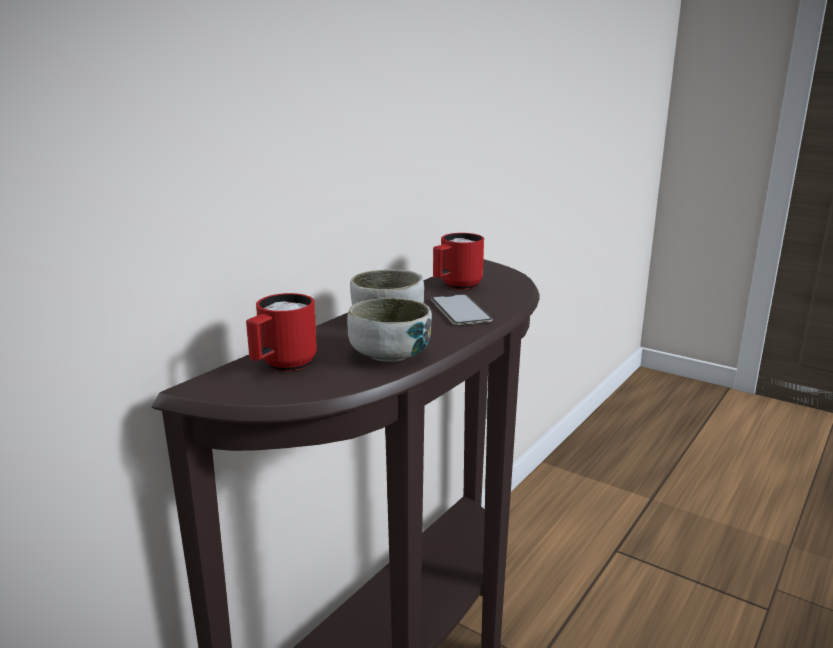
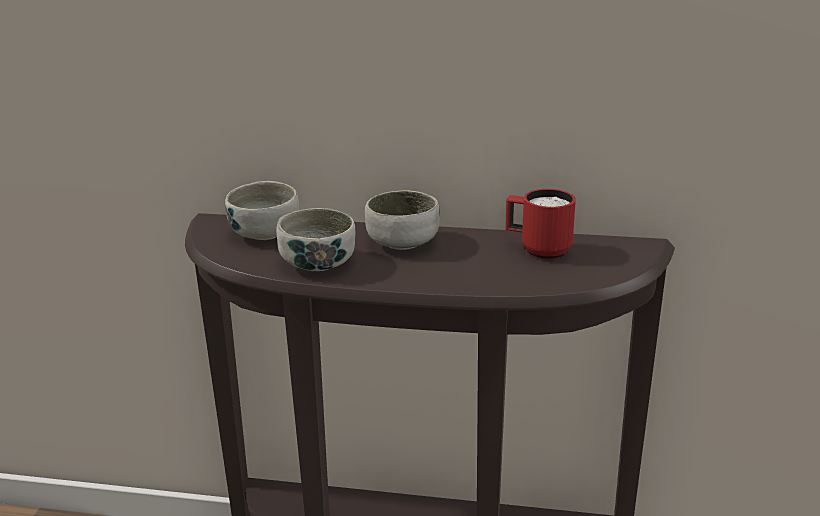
camera: 65 degrees right, 5 degrees up
red mug [246,293,317,371] -> bowl [225,181,299,240]
phone [431,294,493,325] -> none

